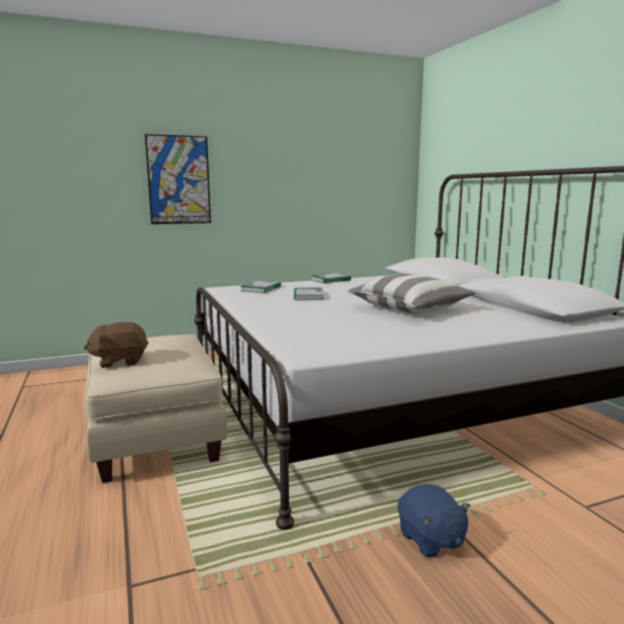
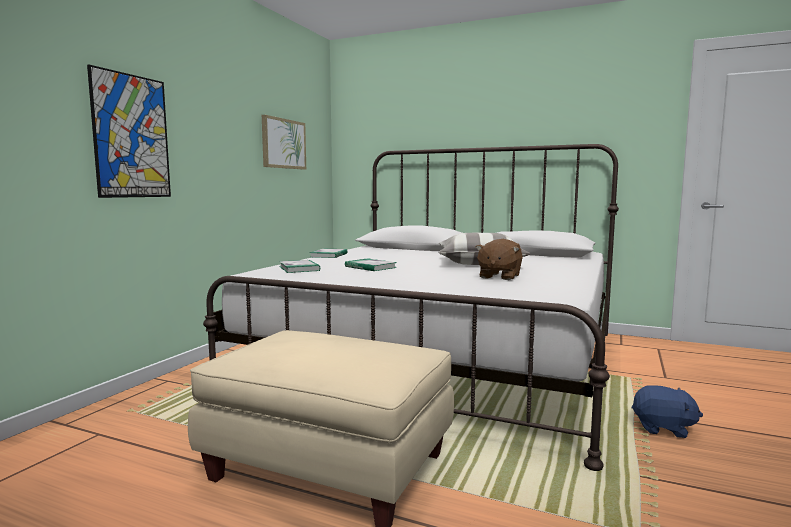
camera: 45 degrees left, 5 degrees down
brown plush toy [84,322,149,368] -> brown plush toy moved to [476,239,523,280]
none -> picture [262,115,306,170]

